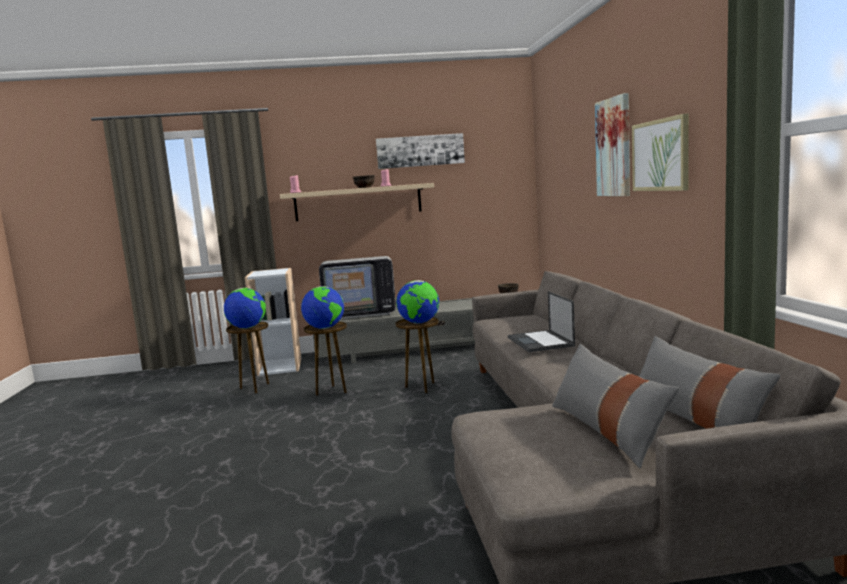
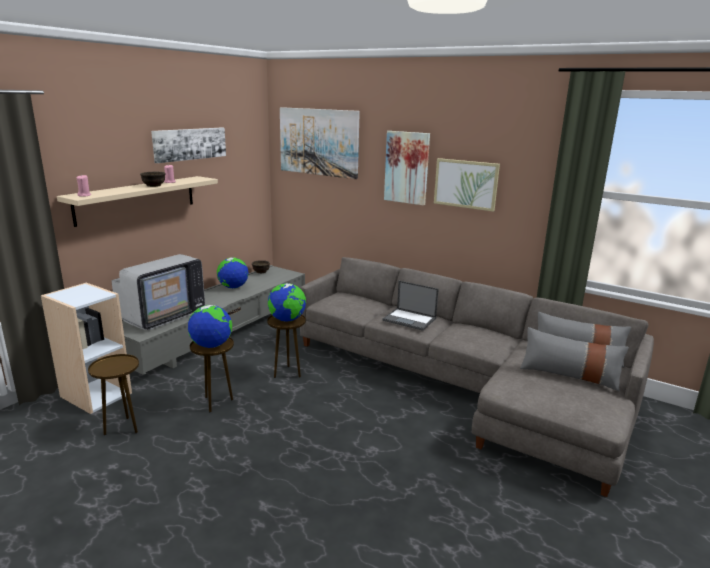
camera: 50 degrees left, 10 degrees up
globe [224,288,266,329] -> globe moved to [217,258,249,289]
none -> picture [280,107,360,179]

